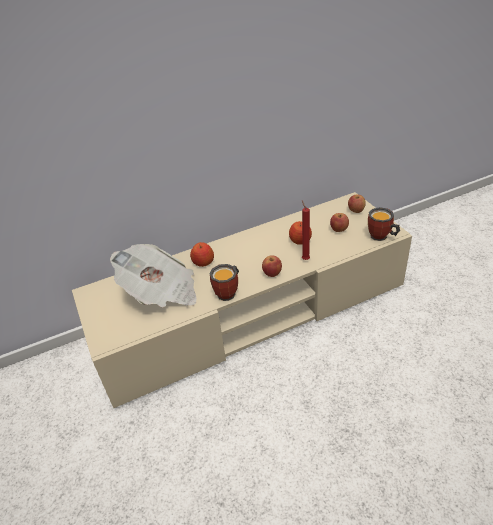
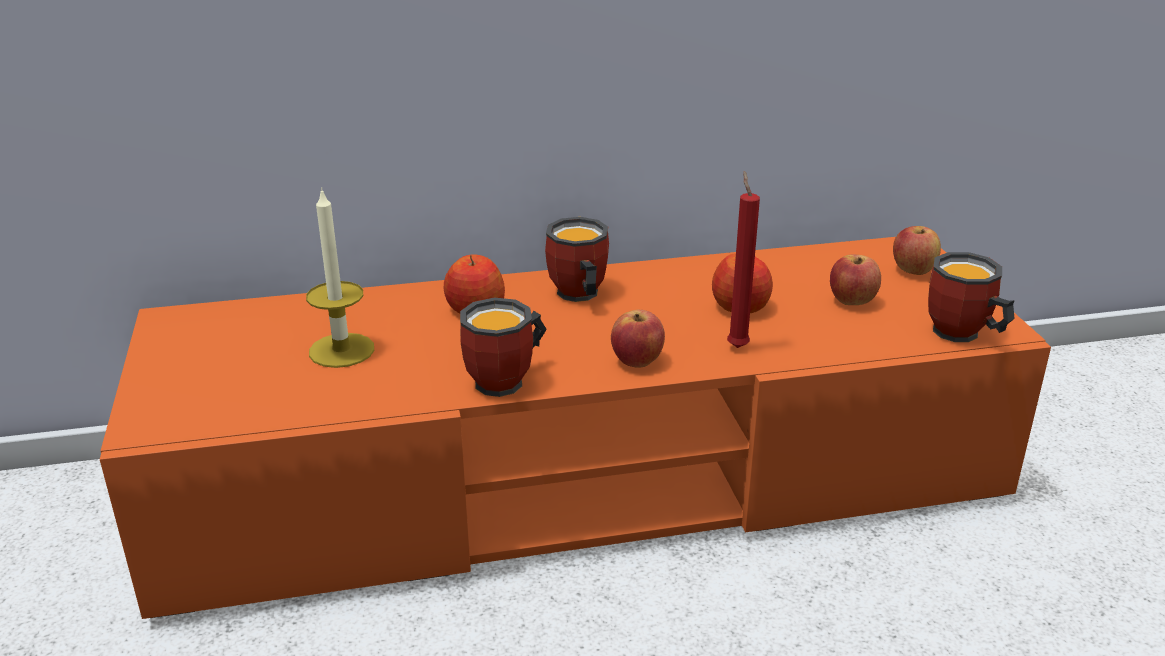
camera: 10 degrees right, 10 degrees down
beige tv stand [72,192,412,408] -> orange tv stand [100,237,1051,619]
newspaper [110,244,197,307] -> candle [306,187,374,368]
none -> mug [545,217,609,302]

